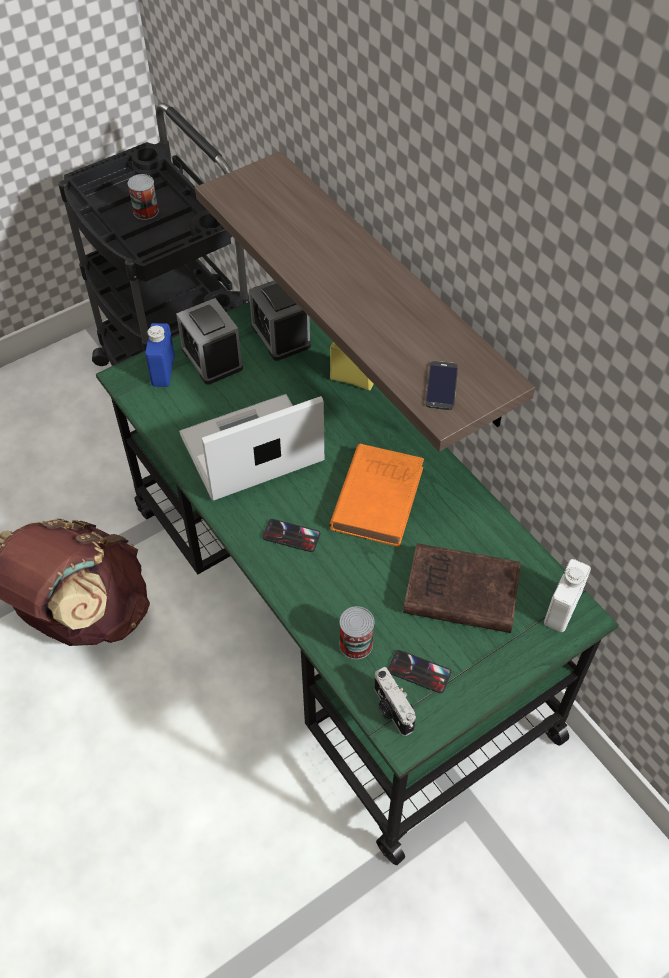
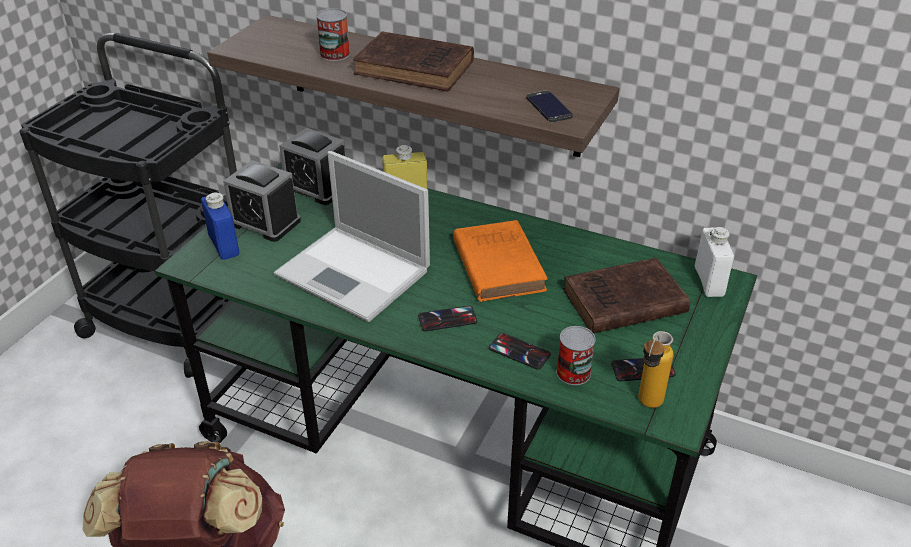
camera: 30 degrees left, 15 degrees down
can [128,174,159,220] -> can moved to [316,8,350,61]
laptop [179,394,324,501] -> laptop turned 90 degrees counterclockwise [274,151,430,322]
camera [374,667,416,736] -> bottle [638,331,673,408]
none -> brown book [353,31,474,91]
none -> phone [489,333,551,370]

